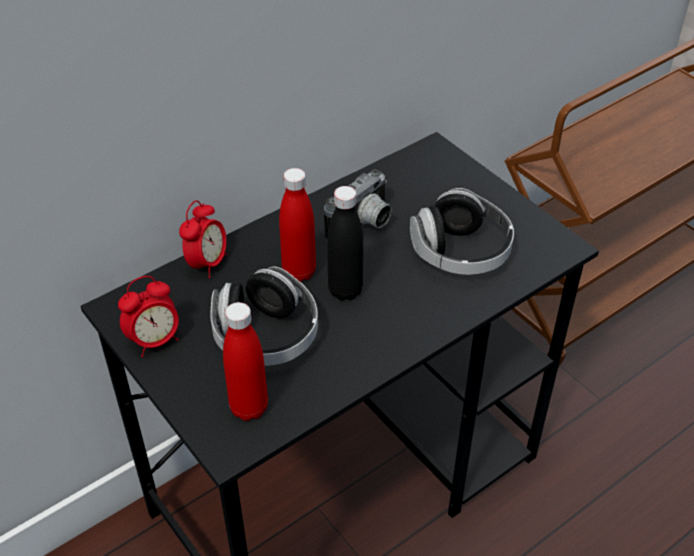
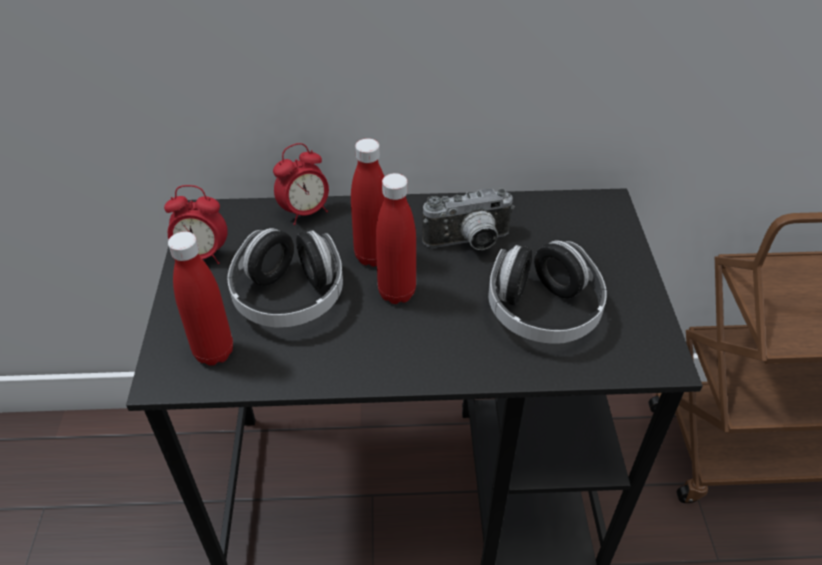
camera: 35 degrees right, 0 degrees up
black bottle [327,186,363,301] -> red bottle [376,173,416,304]

